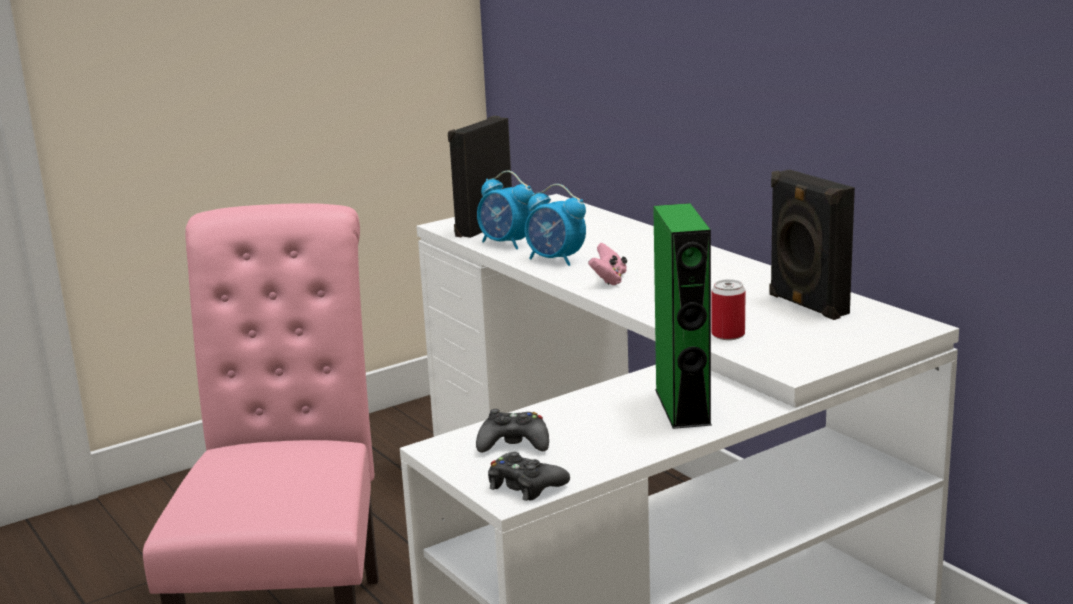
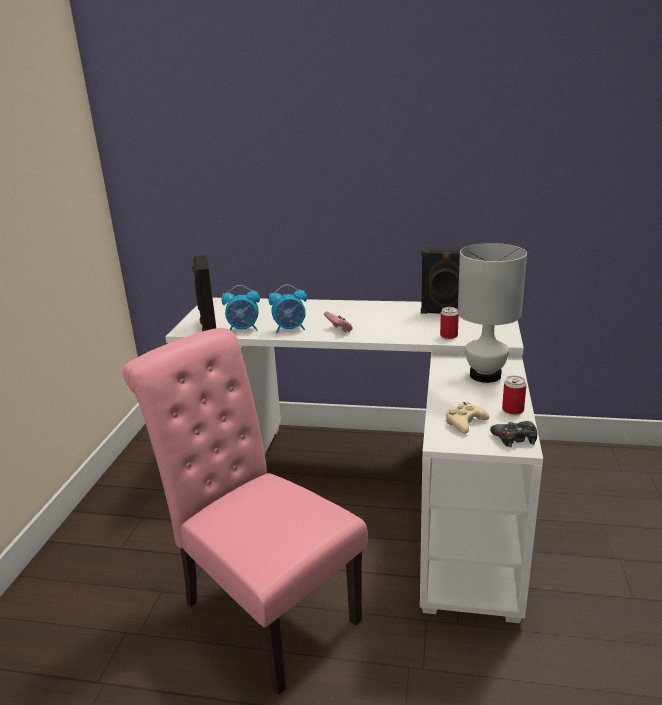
camera: 45 degrees left, 5 degrees up
black game controller [476,409,549,453] -> beige game controller [446,402,489,434]
green speaker [653,203,712,429] -> white table lamp [458,243,527,383]
none -> can [502,375,526,415]

